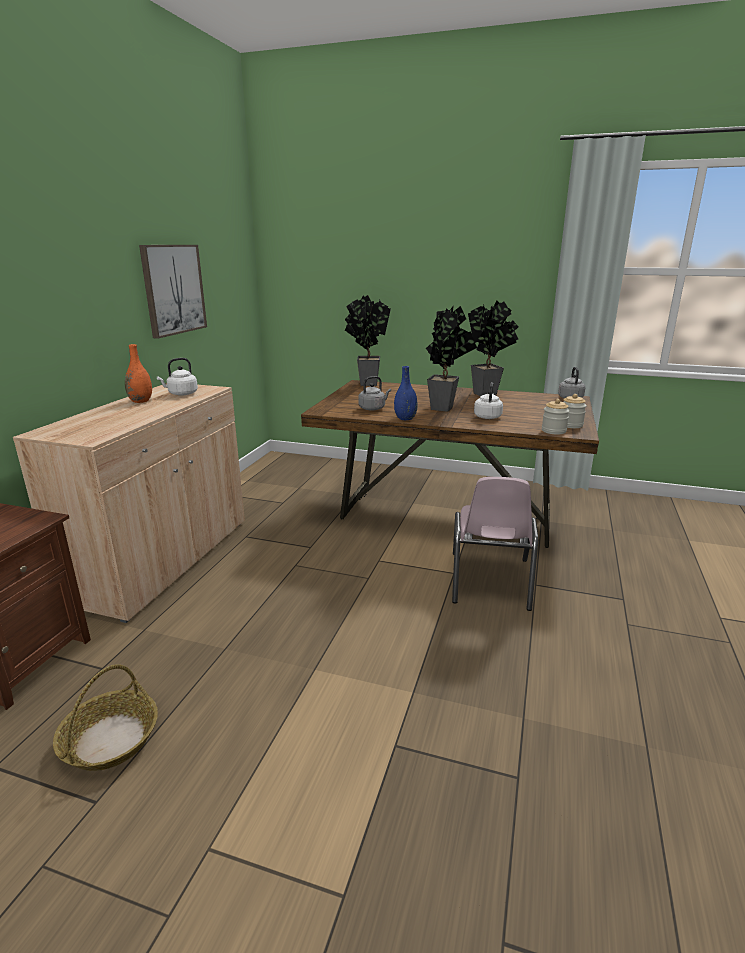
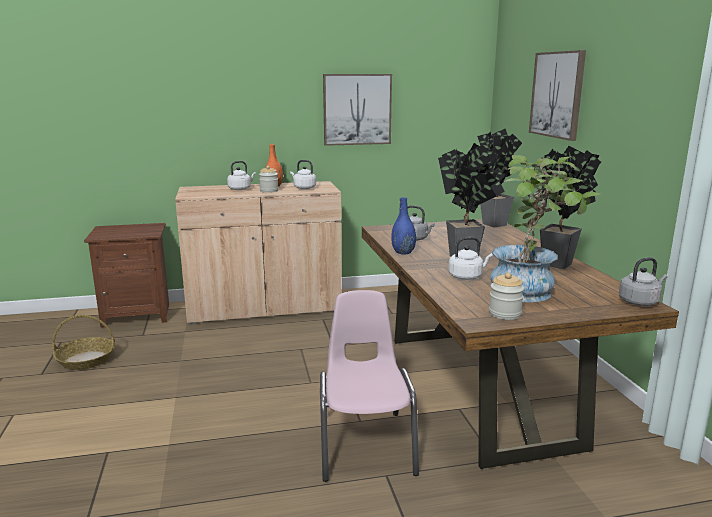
camera: 60 degrees right, 5 degrees down
pink chair [452,477,538,611] -> pink chair turned 105 degrees clockwise [320,290,419,482]
jar [542,399,570,435] -> jar moved to [259,166,278,193]
none -> white kettle [227,161,256,190]
none -> potted plant [490,155,600,302]
none -> picture [529,50,586,141]

